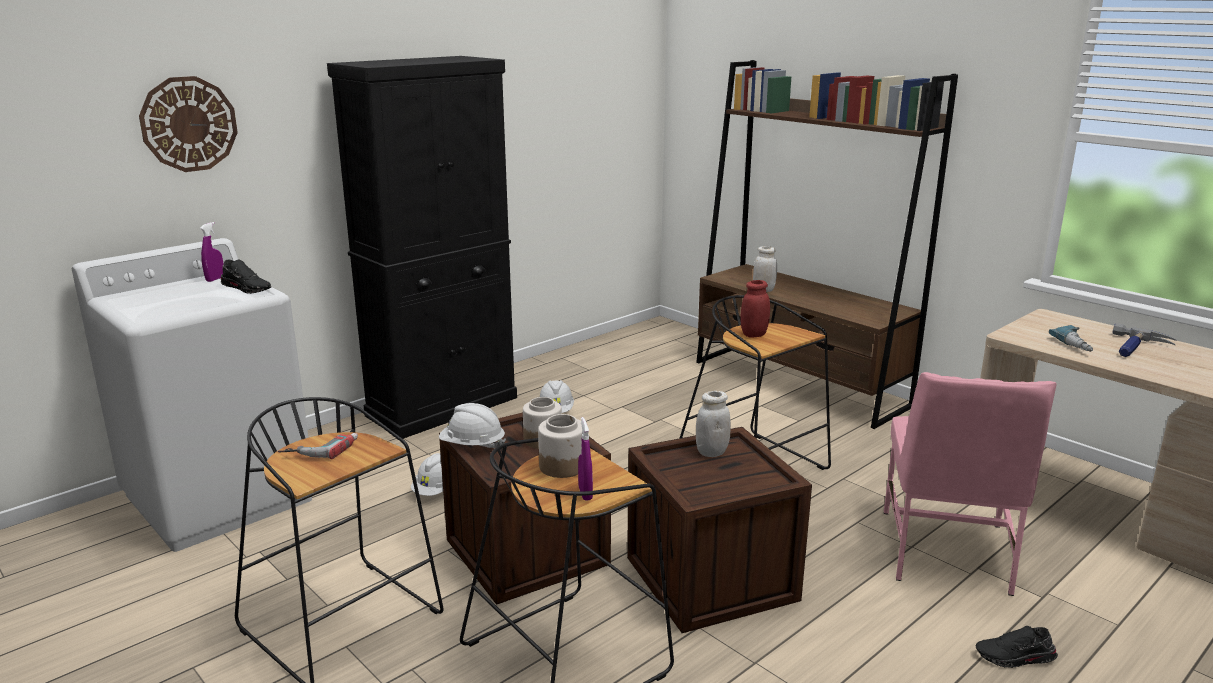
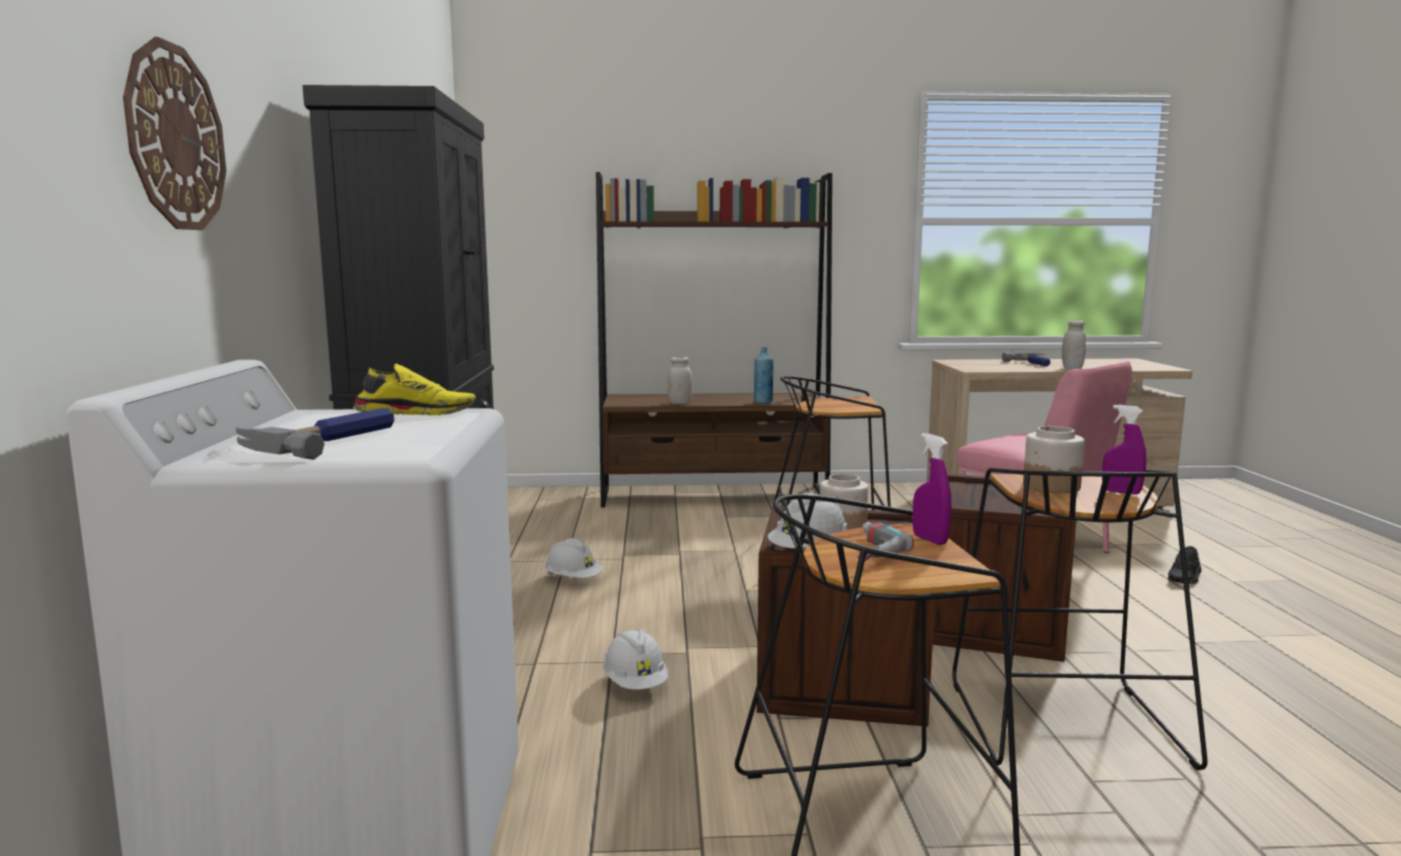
camera: 50 degrees left, 10 degrees down
purple spray bottle [200,222,224,282] -> purple spray bottle moved to [913,433,952,545]
black shoe [221,260,271,294] -> yellow shoe [353,363,476,416]
white jar [696,391,731,457] -> white jar moved to [1062,320,1086,369]
red jar [740,280,770,338] -> none
power drill [1049,325,1093,352] -> none
none -> hammer [236,408,395,460]
none -> blue bottle [754,347,773,404]

